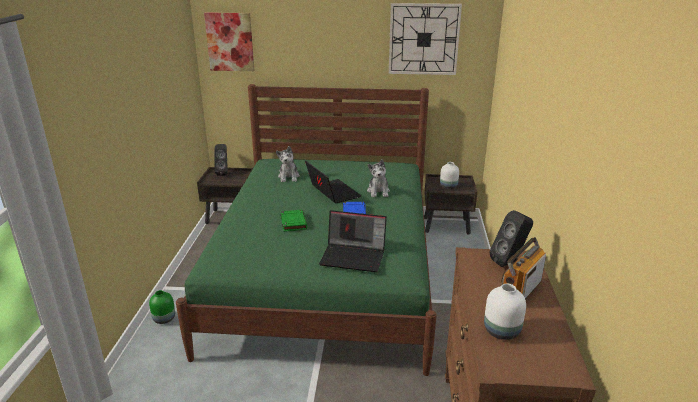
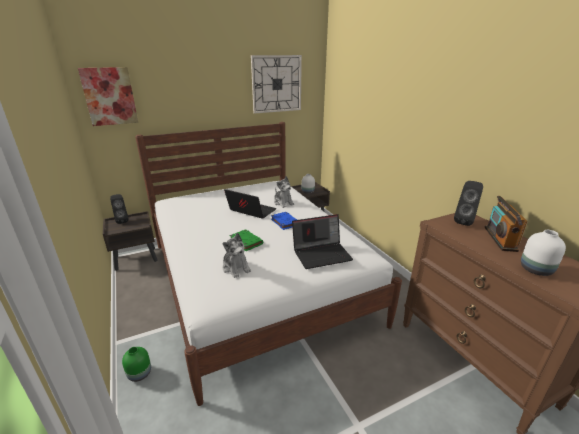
camera: 30 degrees left, 0 degrees up
green bed [176,84,437,376] -> white bed [135,122,402,406]
plush toy [276,146,300,182] -> plush toy moved to [223,233,251,278]

